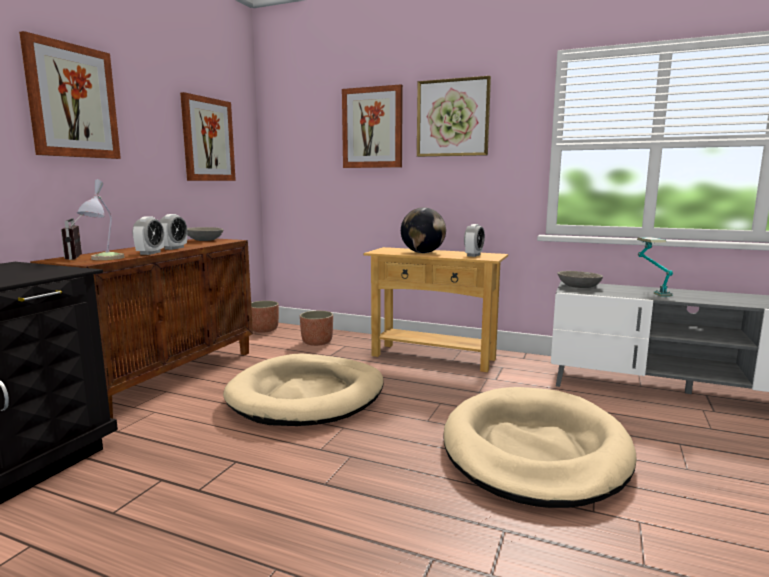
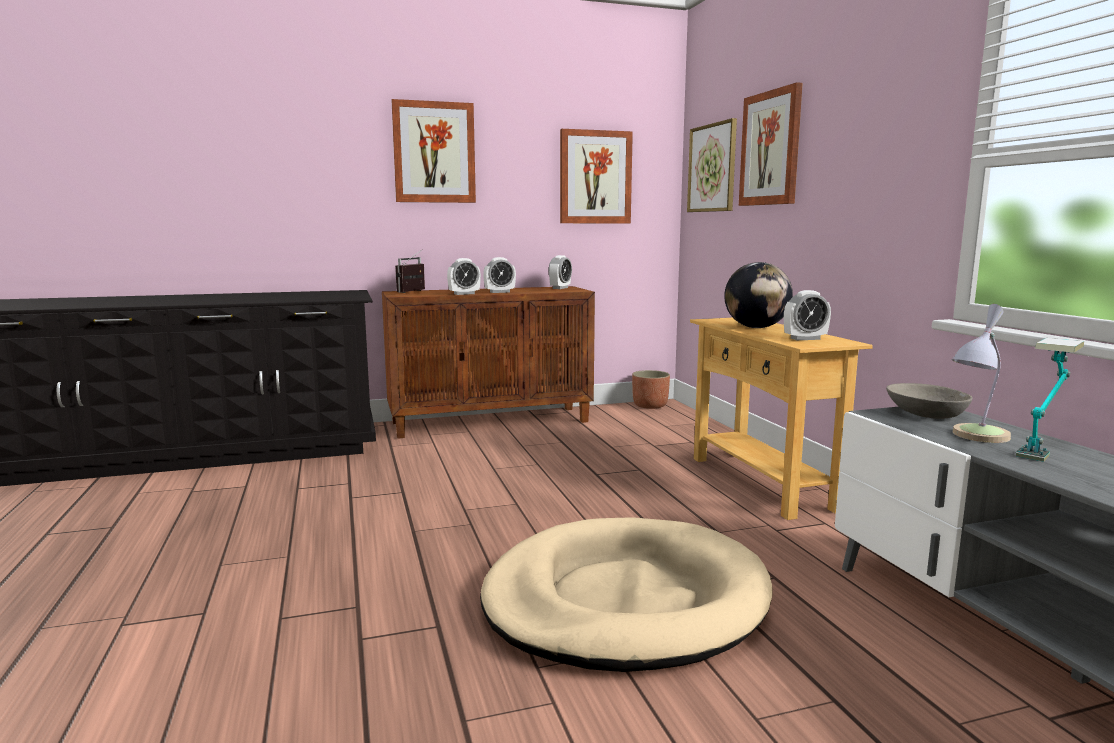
camera: 50 degrees right, 0 degrees up
table lamp [77,179,124,260] -> table lamp moved to [952,304,1011,443]
grey bowl [187,227,223,241] -> alarm clock [548,255,572,289]
beige dog bed [223,354,384,426] -> none
planter [300,311,333,346] -> none
picture [417,76,491,157] -> picture moved to [687,118,737,212]

